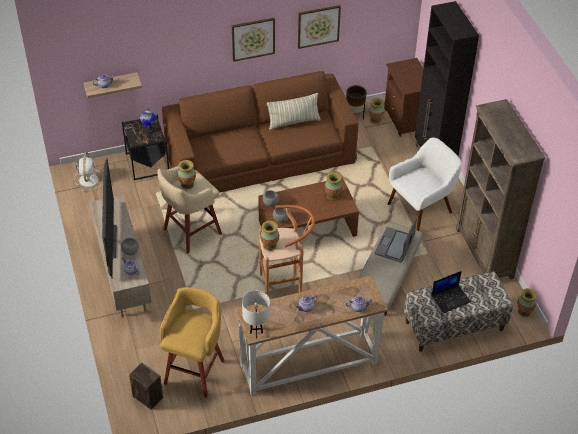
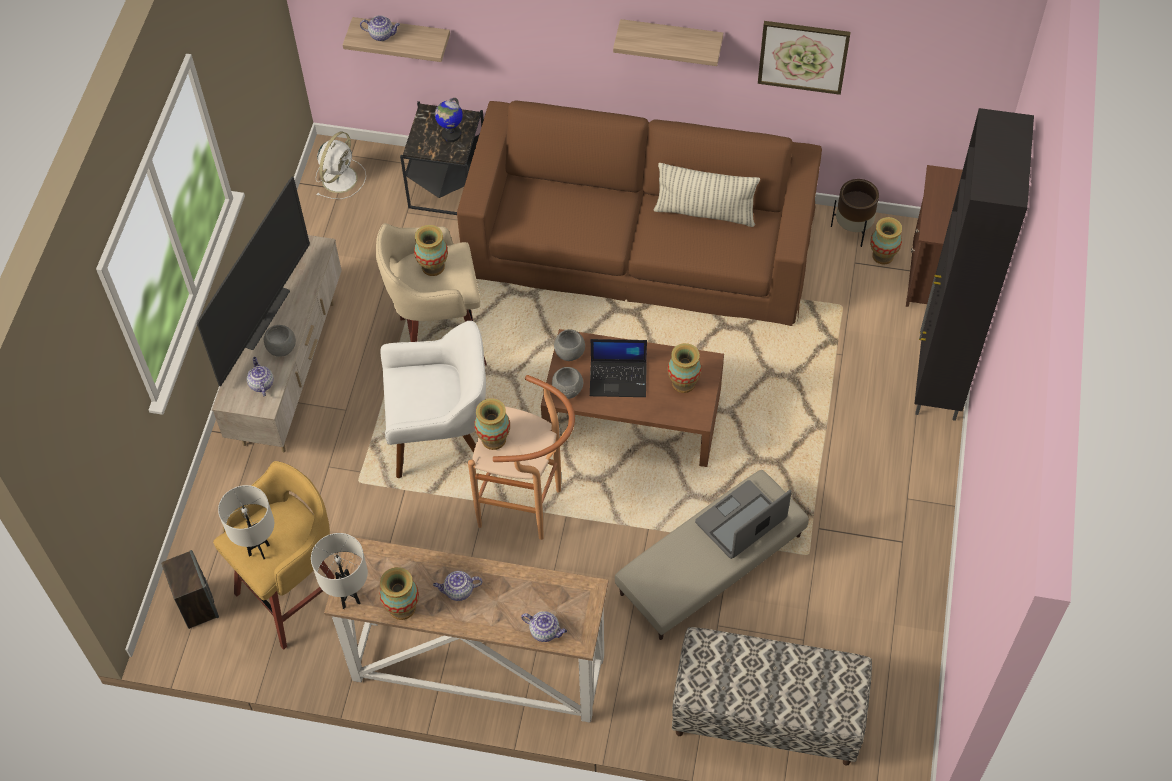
camera: 30 degrees right, 10 degrees up
picture [232,18,275,62] -> shelf [613,19,723,66]
white armchair [388,137,462,231] -> white armchair moved to [380,321,486,478]
laptop [431,271,471,313] -> laptop moved to [590,339,647,397]
brown bookcase [456,99,546,279] -> none
vase [517,288,537,317] -> vase moved to [380,567,419,620]
none -> white table lamp [218,485,274,559]

